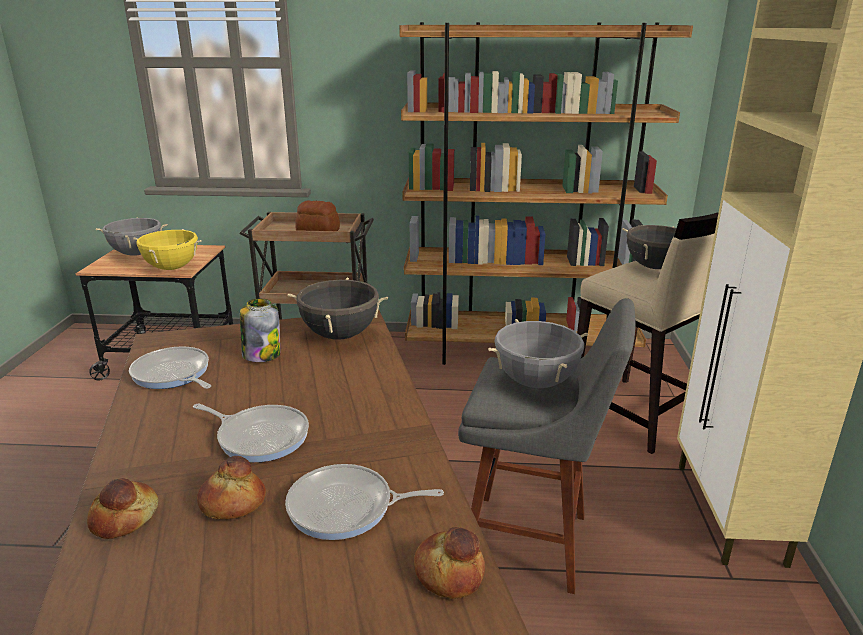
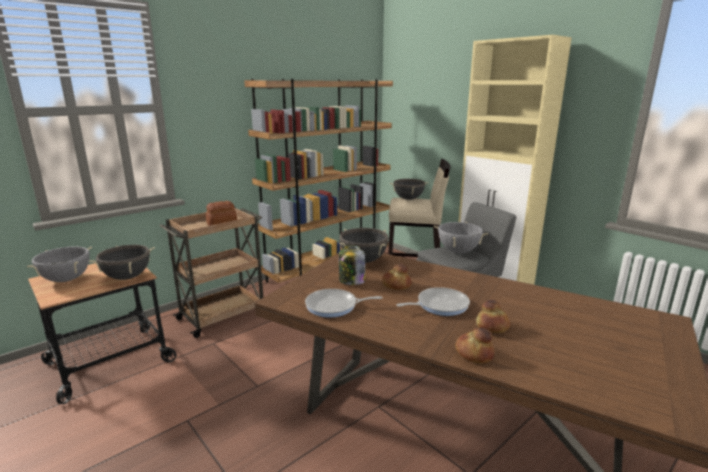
camera: 45 degrees left, 5 degrees down
yellow cooking pot [133,229,202,270] -> black cooking pot [89,245,155,280]
frying pan [285,464,444,540] -> none
bread [414,527,485,599] -> bread moved to [382,264,412,290]

